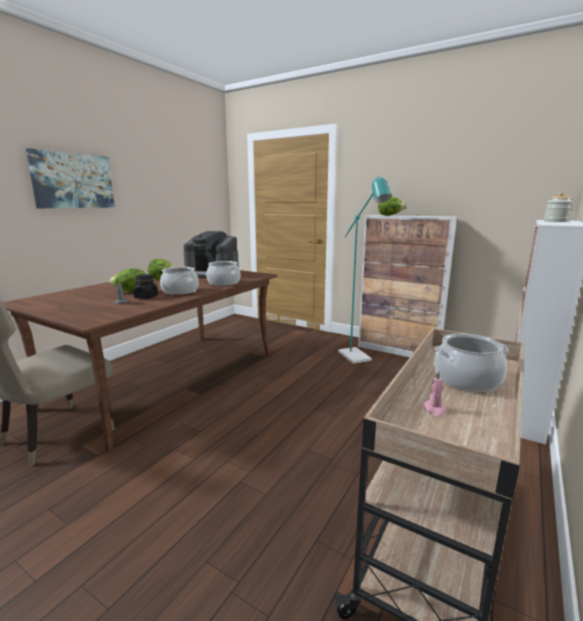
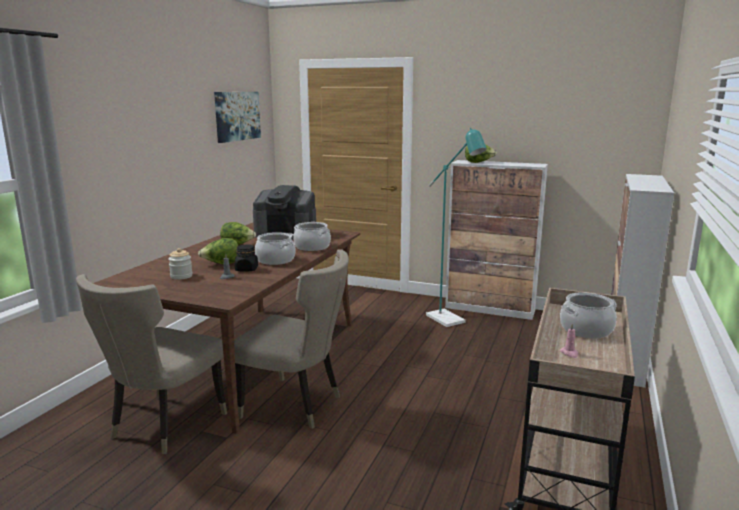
camera: 10 degrees left, 0 degrees up
picture [26,148,115,208] -> picture moved to [214,92,261,143]
jar [544,192,572,222] -> jar moved to [168,248,193,280]
none -> beige chair [234,249,349,429]

